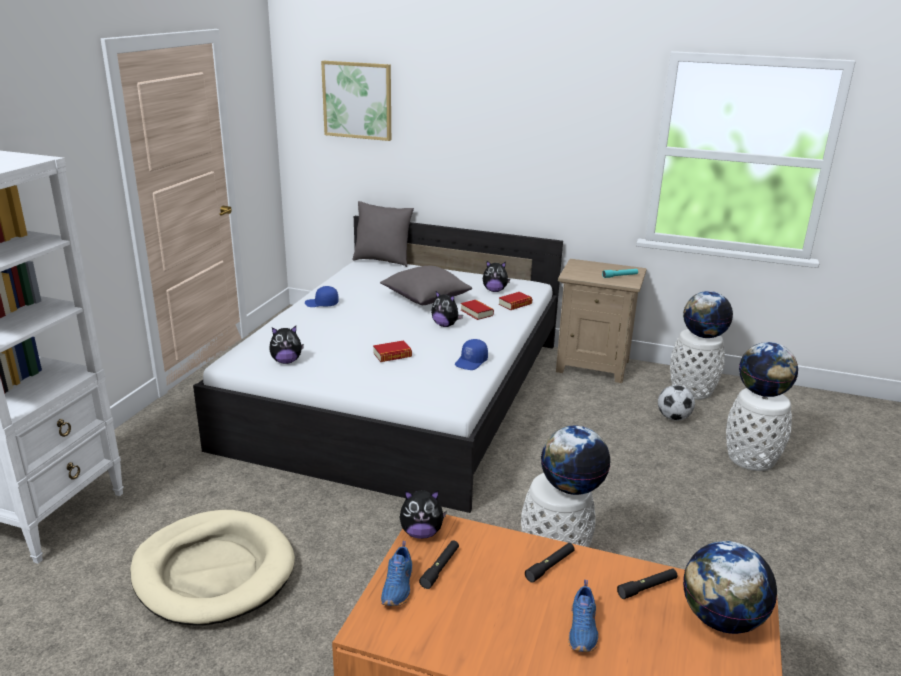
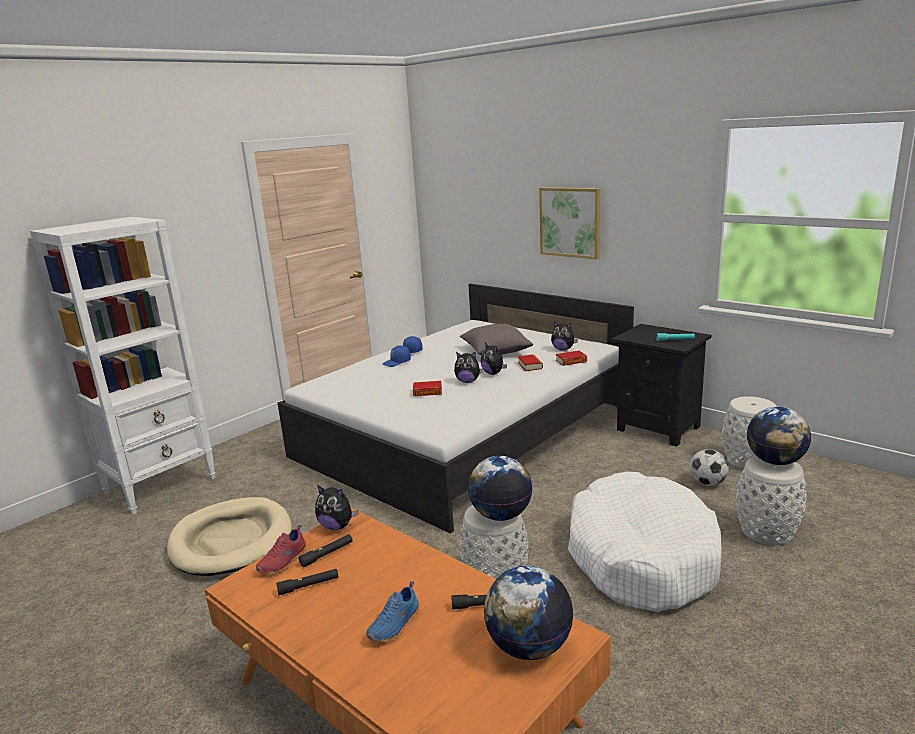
camera: 25 degrees right, 5 degrees down
plush toy [269,326,304,364] -> plush toy moved to [454,352,483,383]
picture [321,61,391,141] -> picture moved to [539,187,600,259]
grey pillow [352,201,414,267] -> none
blue shoe [381,541,412,606] -> red shoe [256,525,307,574]
blue cap [455,339,488,370] -> blue cap moved to [382,345,411,367]
black flashlight [525,543,575,583] -> black flashlight moved to [276,569,338,595]
beige nightstand [556,259,647,383] -> black nightstand [612,324,711,447]
globe [683,291,733,338] -> none
none -> white dog bed [568,472,722,612]

